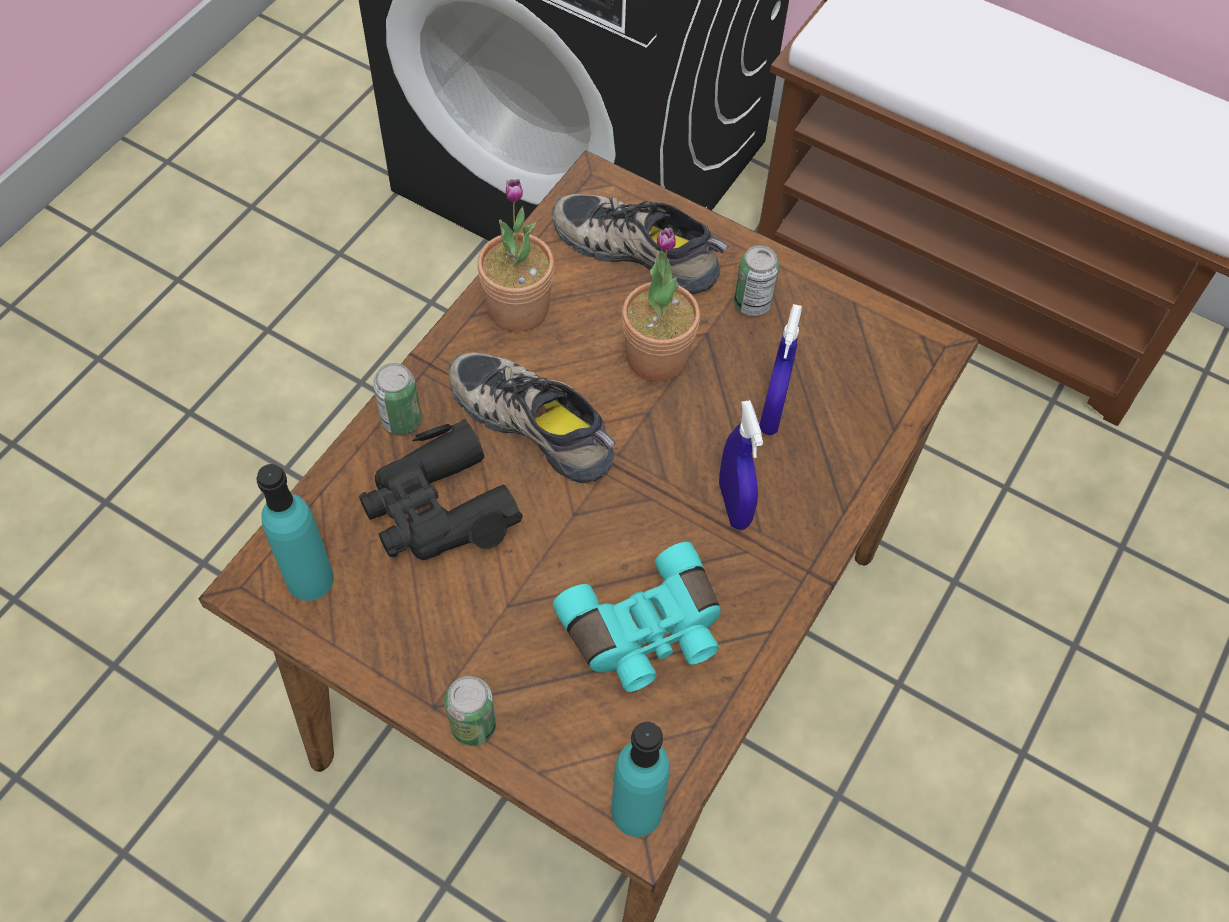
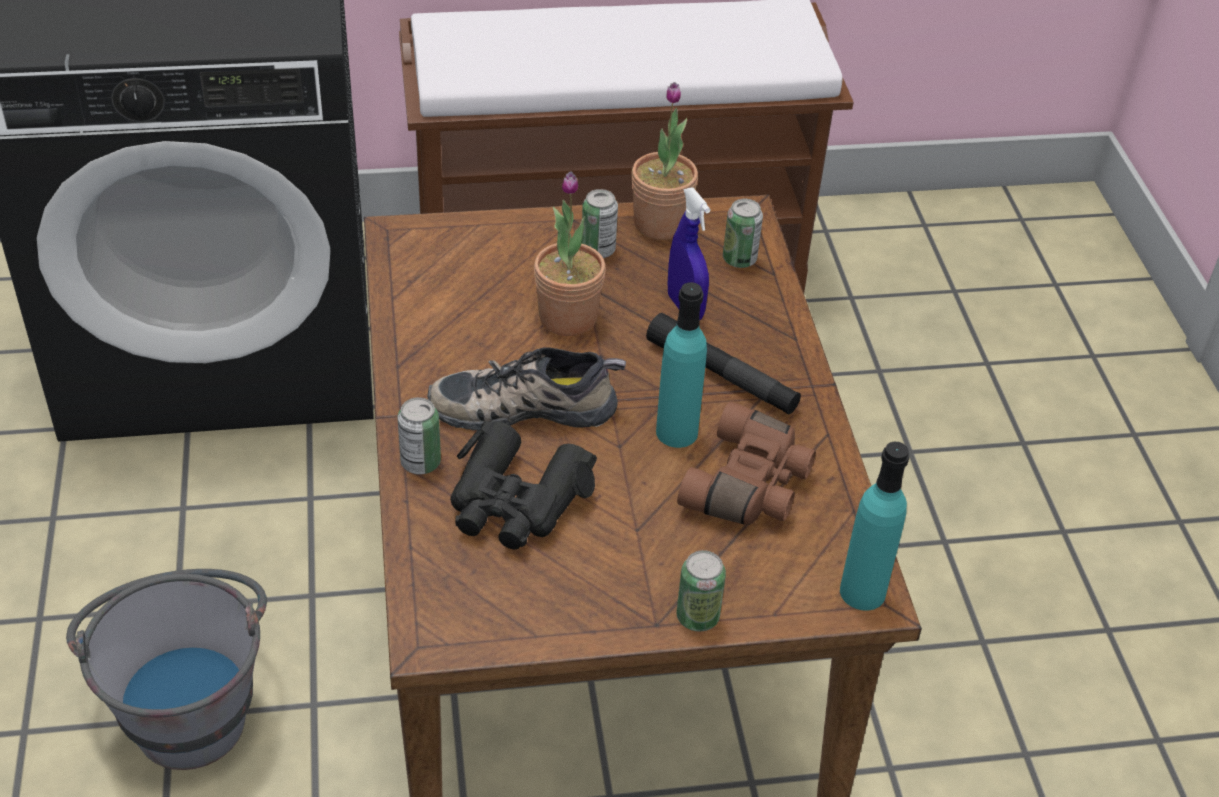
camera: 40 degrees left, 15 degrees down
turquoise bottle [256,464,334,601] -> turquoise bottle moved to [656,282,707,448]
potted plant [477,179,554,332] -> potted plant moved to [631,82,698,240]
shoe [552,194,729,295] -> none
turquoise binoculars [552,542,721,692] -> brown binoculars [677,402,816,525]
blue spray bottle [719,400,763,530] -> black flashlight [646,313,801,415]
none -> grey bucket [66,569,267,770]
none -> can [723,199,763,268]

